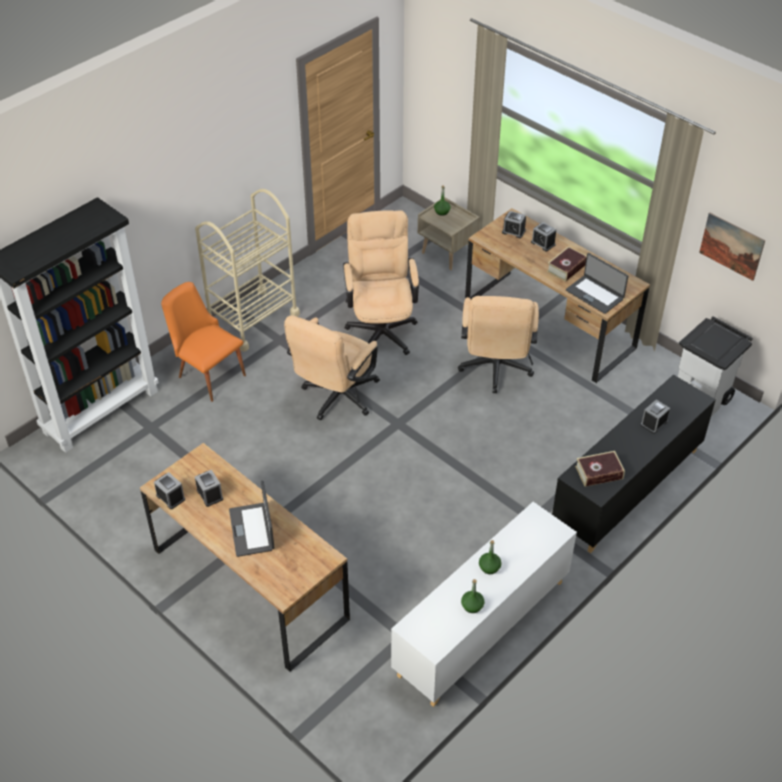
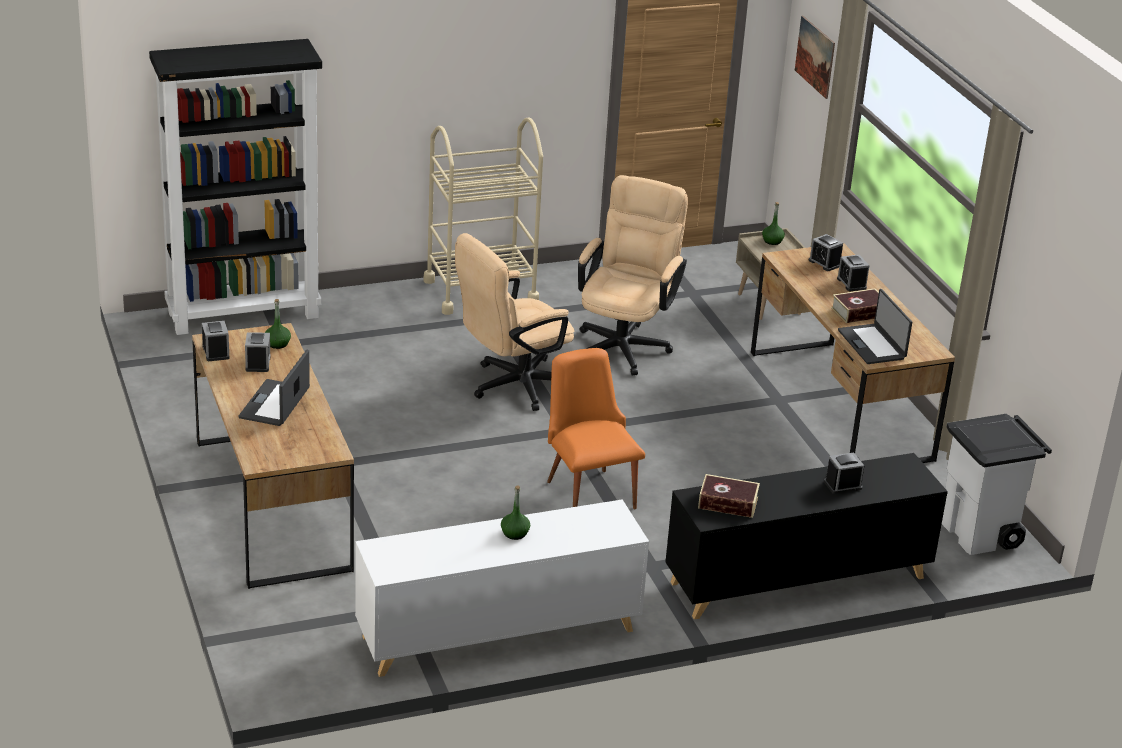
camera: 25 degrees right, 15 degrees down
orange chair [161,282,246,402] -> orange chair moved to [547,348,645,509]
beige office chair [458,296,539,393] -> none
green bottle [461,579,485,613] -> green bottle moved to [265,299,291,349]
picture [699,212,765,281] -> picture moved to [795,16,835,99]

